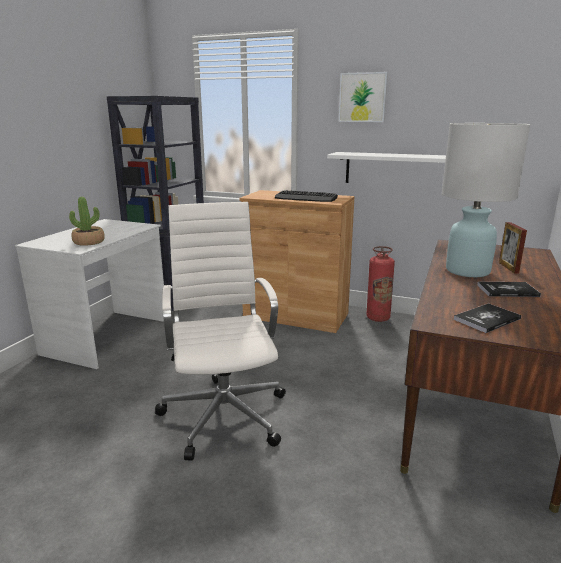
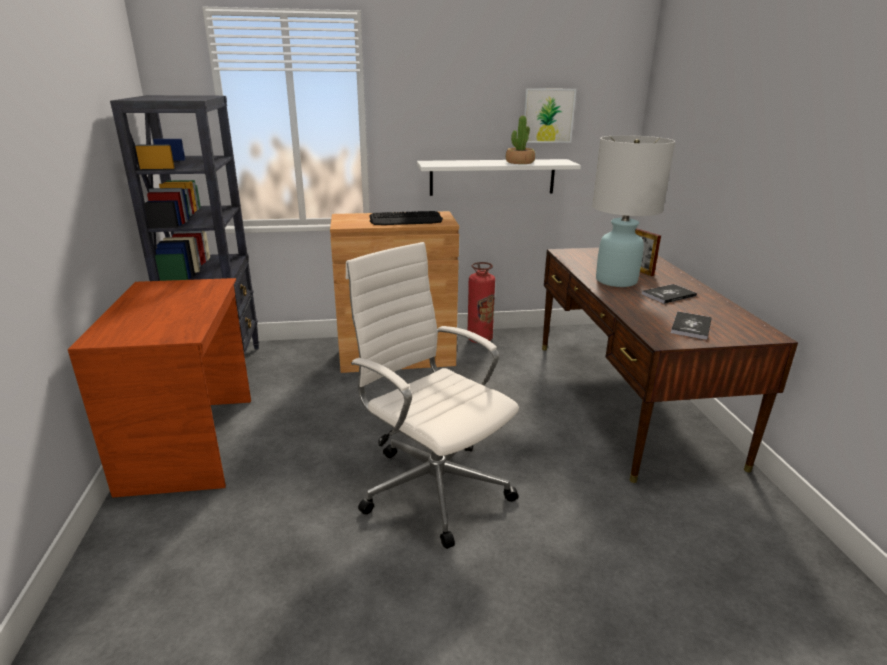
camera: 30 degrees left, 5 degrees up
white desk [15,219,164,369] -> brown desk [68,278,251,498]
potted plant [69,197,105,246] -> potted plant moved to [506,116,535,164]
picture [339,72,388,122] -> picture moved to [524,88,576,143]

